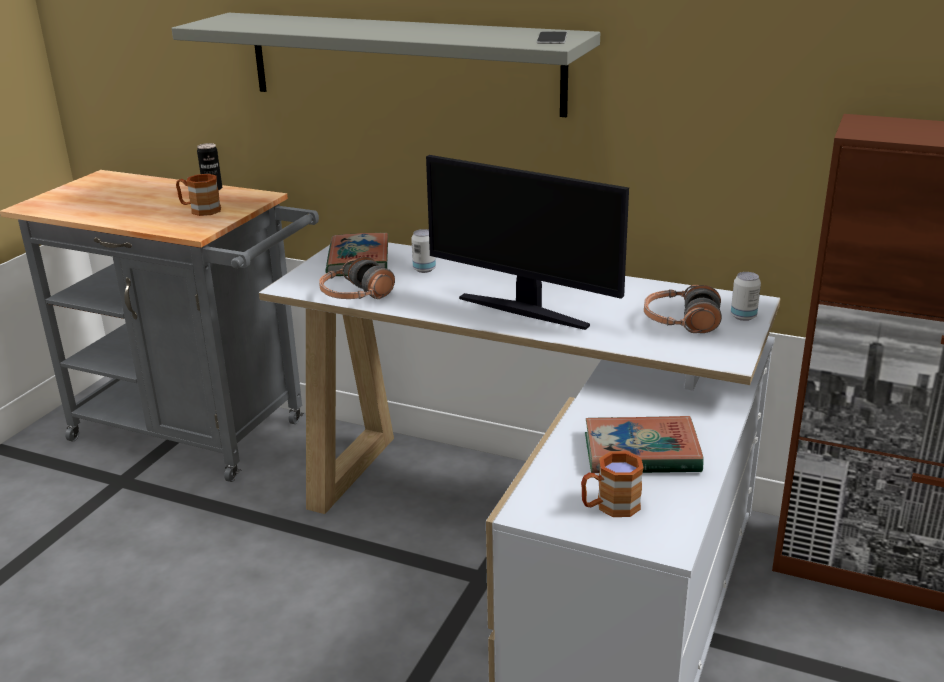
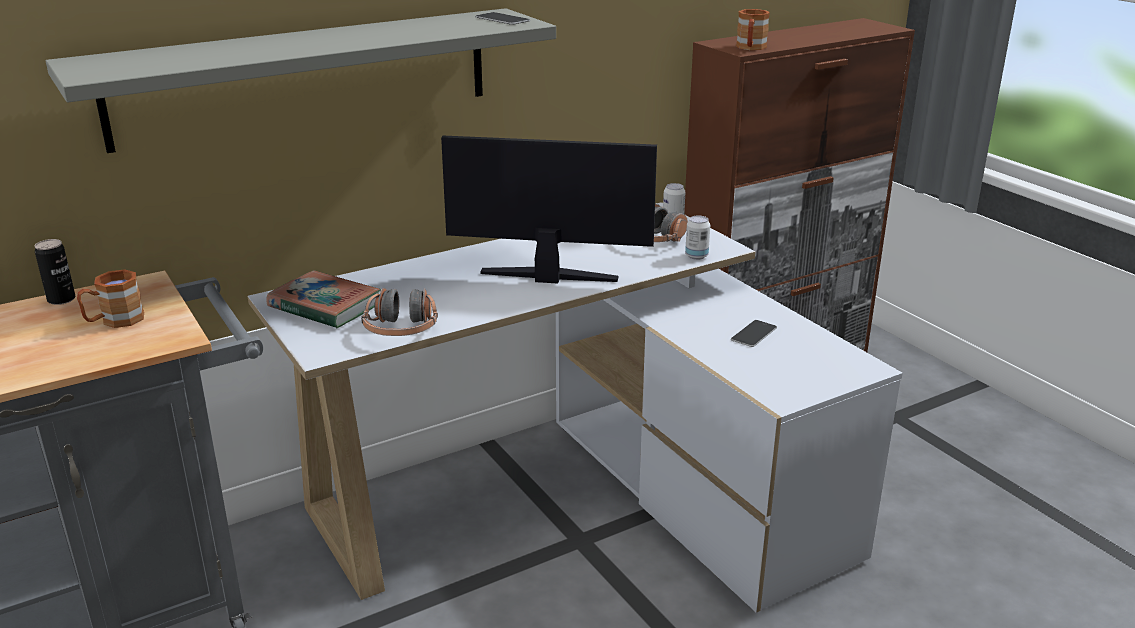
camera: 55 degrees left, 0 degrees up
can [411,229,436,273] -> can moved to [685,216,710,260]
monitor [426,155,629,330] -> monitor turned 150 degrees counterclockwise [441,136,657,283]
brown mug [581,451,644,517] -> brown mug moved to [736,9,770,50]
book [585,416,704,473] -> phone [731,320,777,347]

